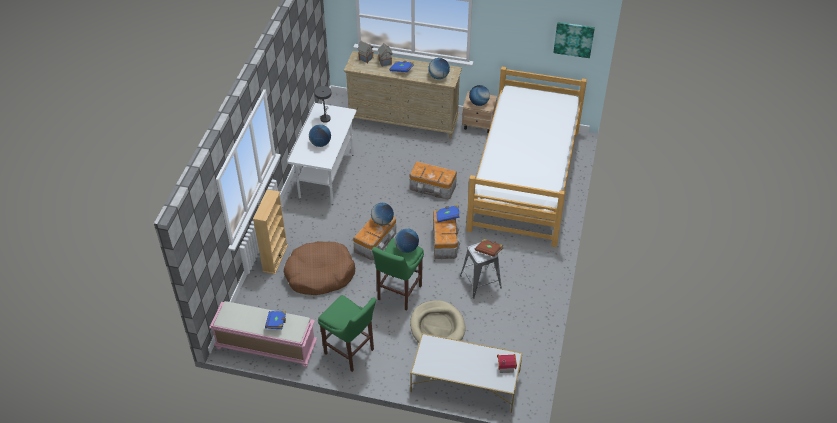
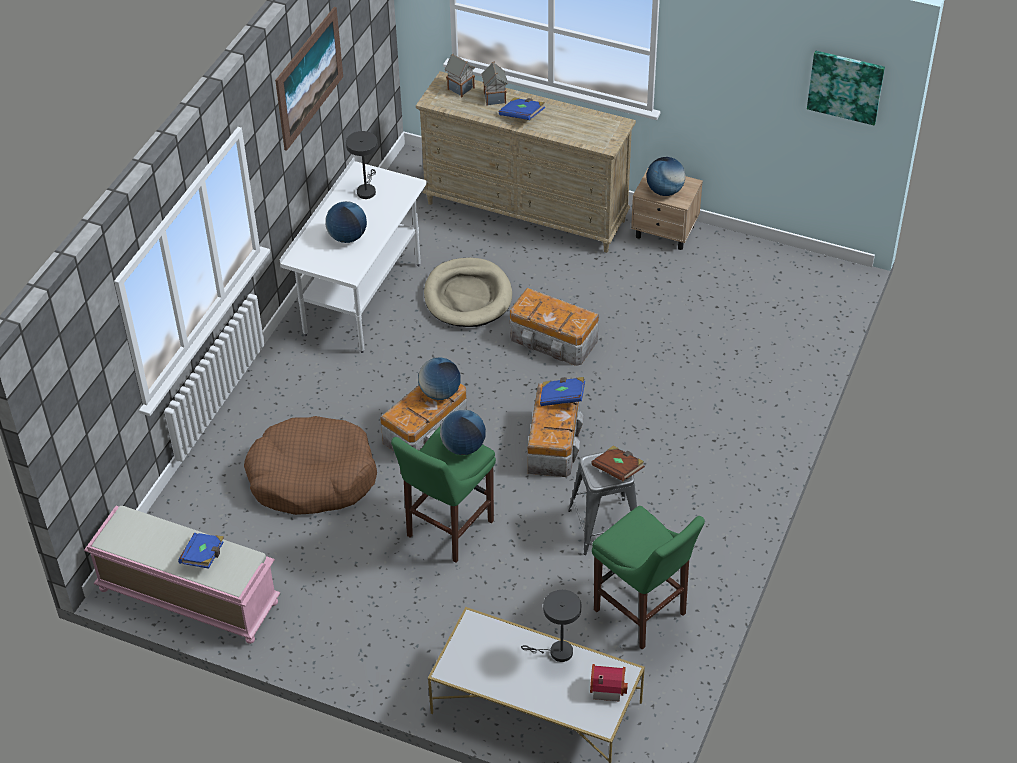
camera: 10 degrees right, 0 degrees up
beige bookcase [253,189,288,274] -> none
green stool [318,295,376,372] -> green stool moved to [592,506,705,650]
beige dog bed [410,300,466,342] -> beige dog bed moved to [424,258,512,327]
globe [428,58,450,79] -> none
bed [466,67,587,247] -> none
none -> picture [275,7,343,151]
none -> grey table lamp [521,590,581,662]

